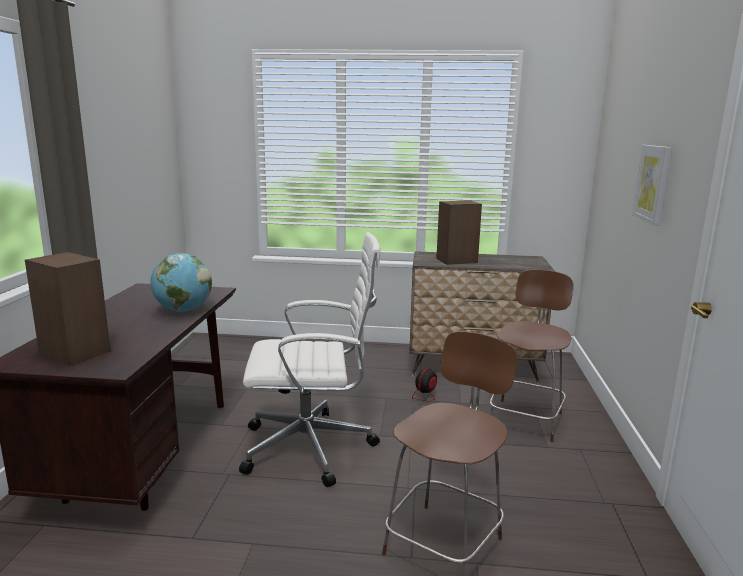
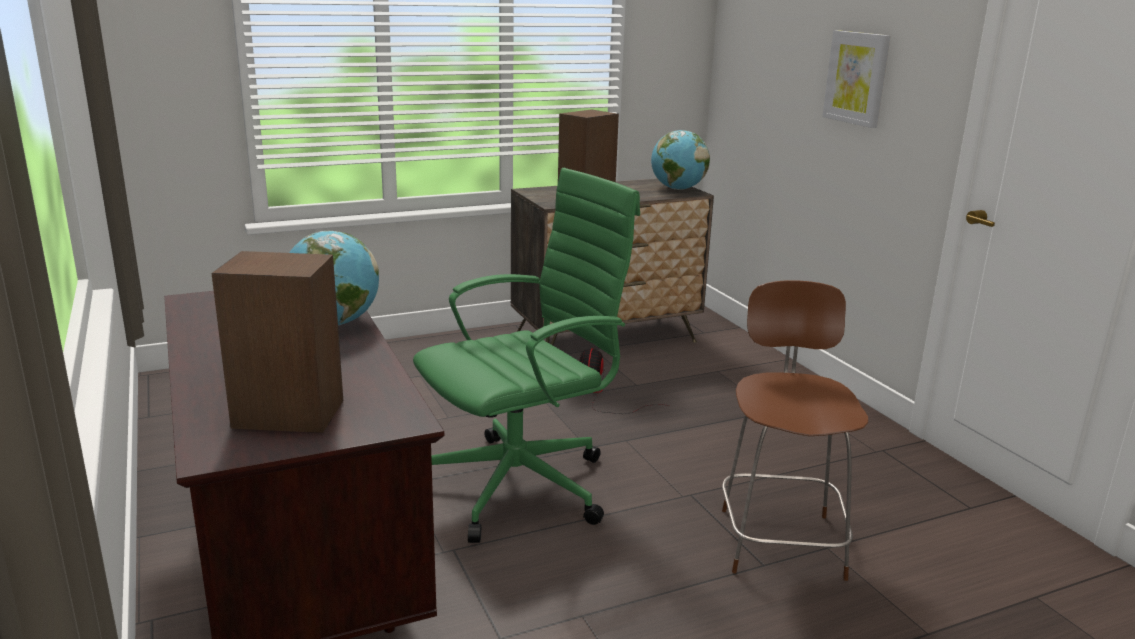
camera: 30 degrees left, 5 degrees up
white office chair [239,232,380,487] -> green office chair [413,168,640,543]
brown chair [490,270,573,442] -> none
none -> globe [651,130,710,190]

